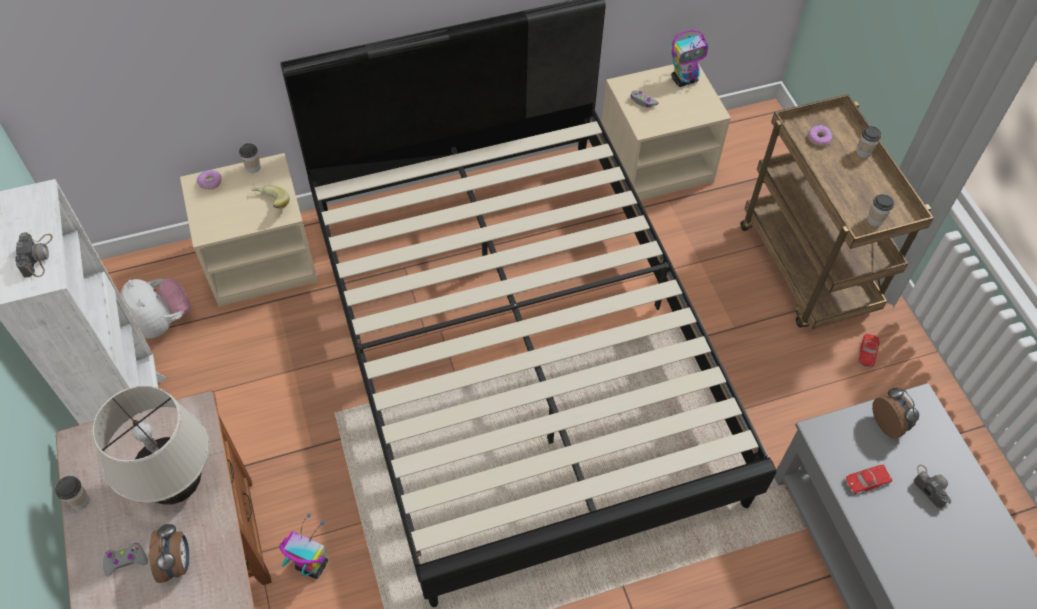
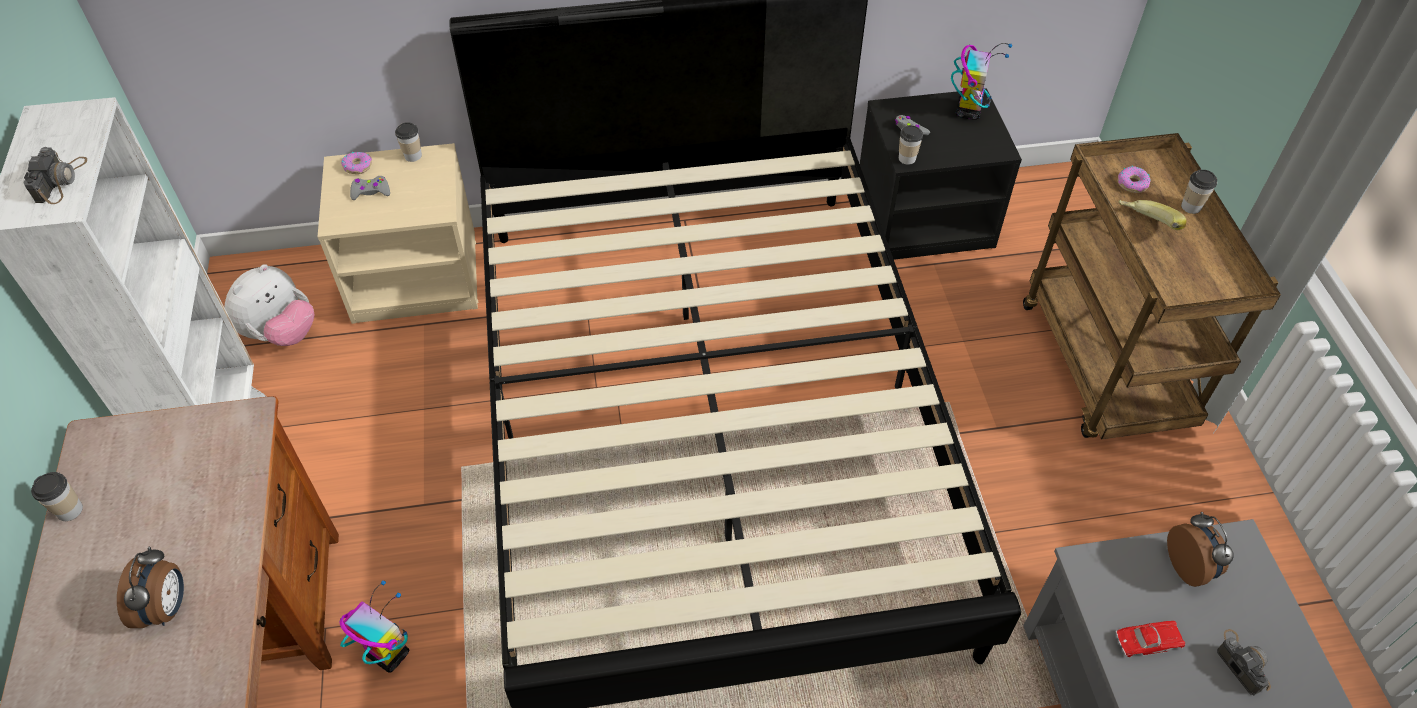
camera: 10 degrees right, 5 degrees down
beige table lamp [92,386,210,505] -> none
grey game controller [103,543,148,577] -> grey game controller moved to [350,176,390,200]
plush toy [120,278,191,338] -> plush toy turned 60 degrees clockwise [224,264,314,346]
banana [251,185,290,209] -> banana moved to [1118,200,1186,230]
beige nightstand [602,63,731,200] -> black nightstand [860,88,1022,260]
toy robot [671,30,708,87] -> toy robot turned 60 degrees counterclockwise [951,43,1012,120]
red toy car [858,334,880,368] -> none
cup [867,194,894,227] -> cup moved to [899,125,923,165]

